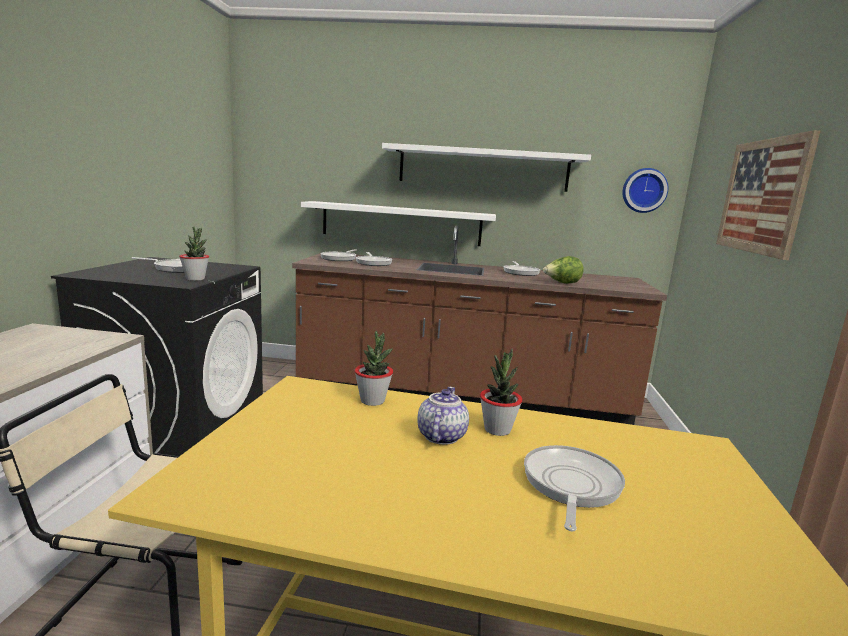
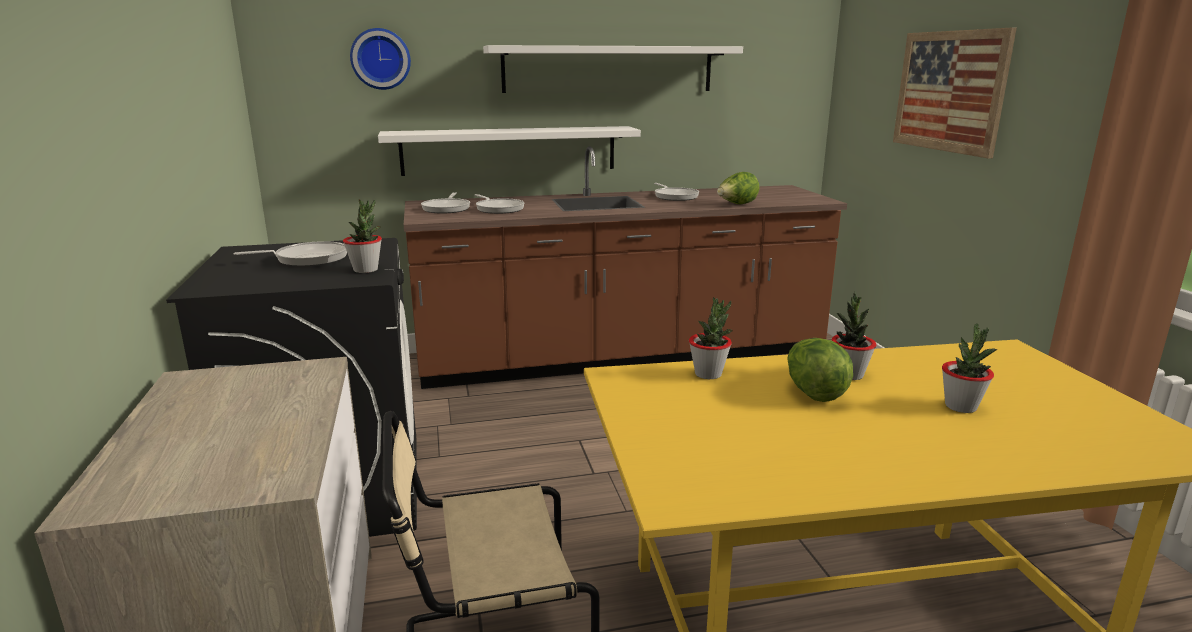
camera: 20 degrees left, 5 degrees up
teapot [417,387,469,445] -> lettuce [787,338,853,402]
frying pan [524,445,625,531] -> potted plant [942,324,997,413]
wall clock [622,168,668,213] -> wall clock moved to [350,28,411,90]

